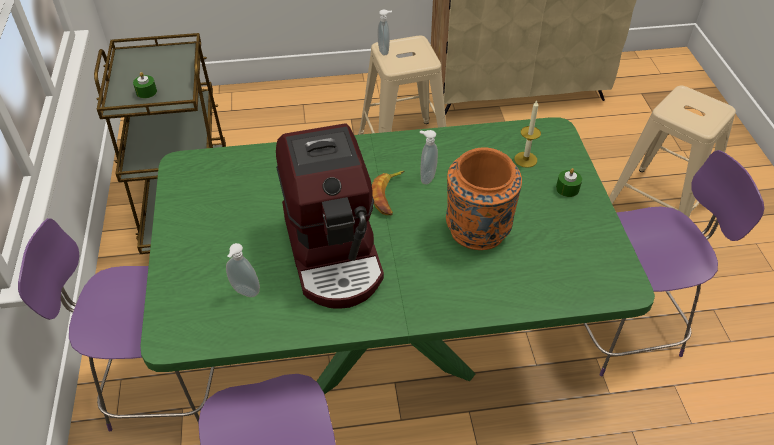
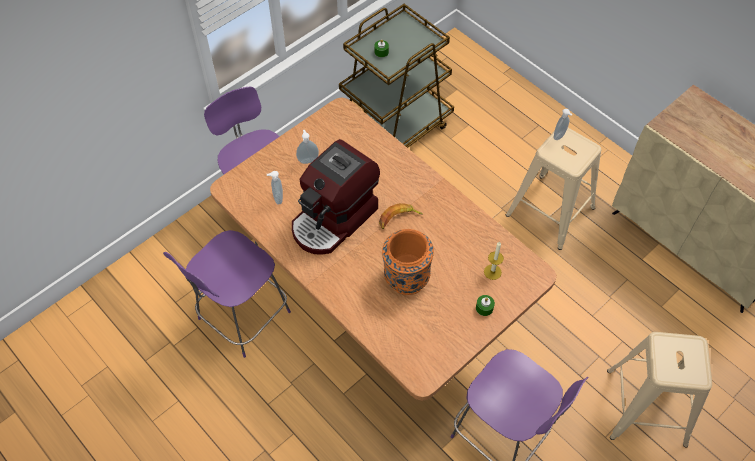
camera: 55 degrees right, 10 degrees up
green dining table [140,117,655,394] -> brown dining table [210,98,557,401]
soap dispenser [420,130,438,185] -> soap dispenser moved to [296,130,319,164]

